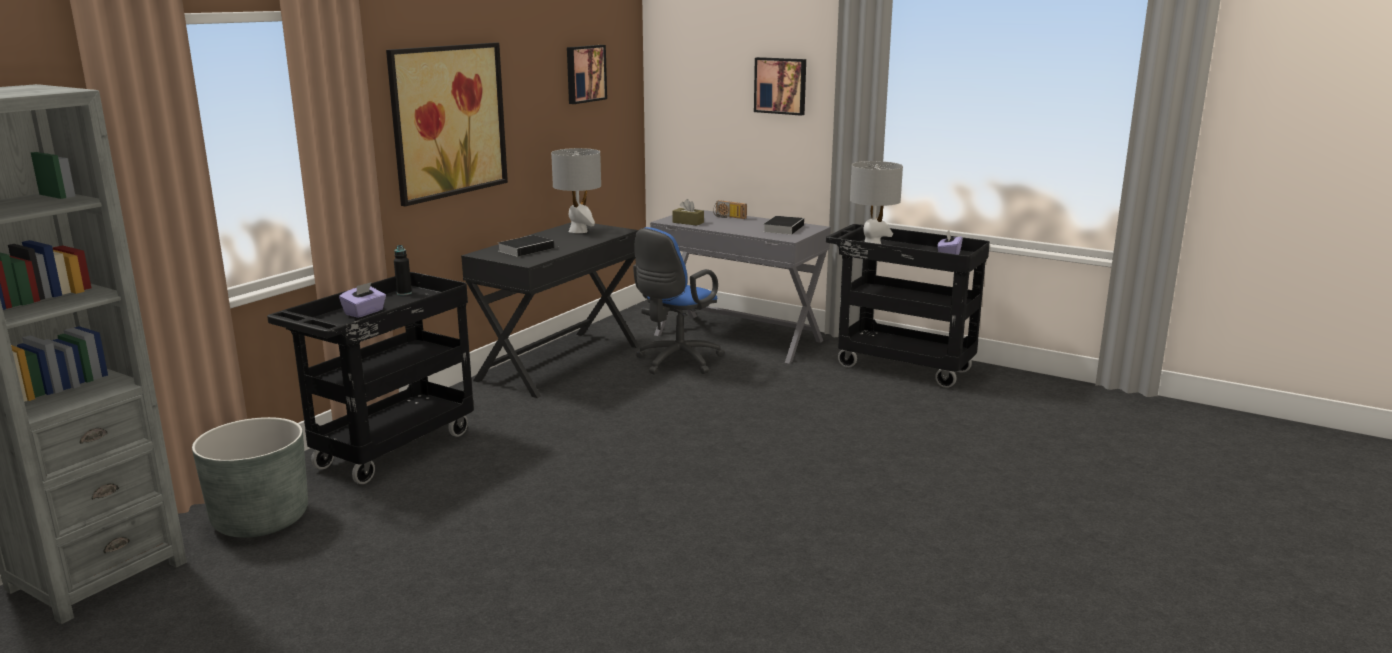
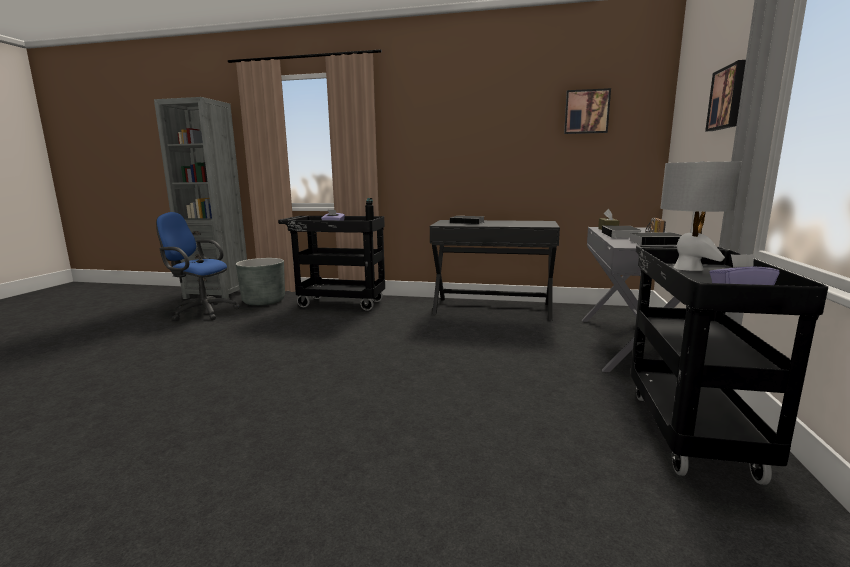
camera: 70 degrees right, 5 degrees down
picture [386,43,508,206] -> none
grey table lamp [551,148,601,233] -> none
blue office chair [633,227,725,375] -> blue office chair moved to [156,212,240,321]
none -> book [602,226,641,238]

